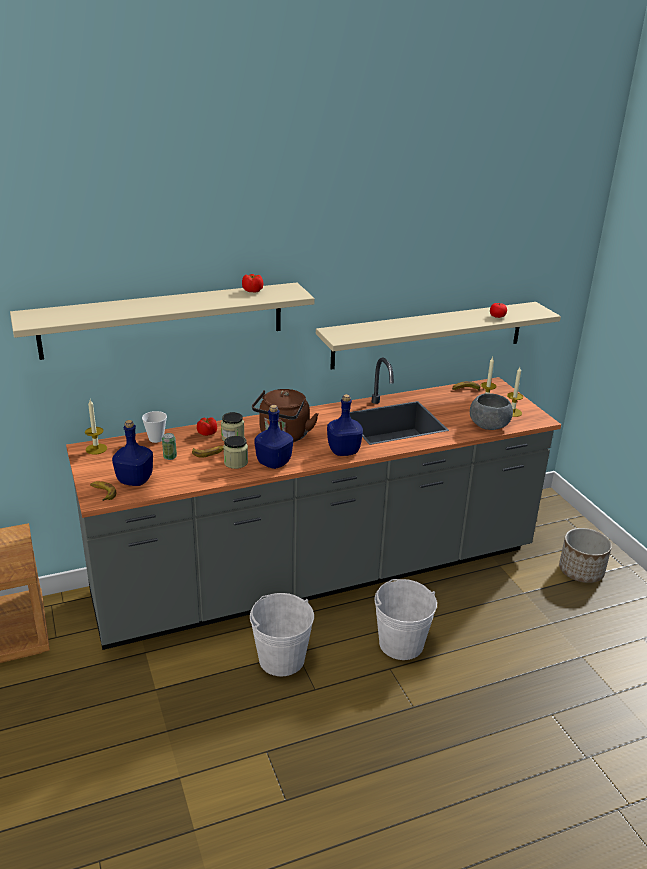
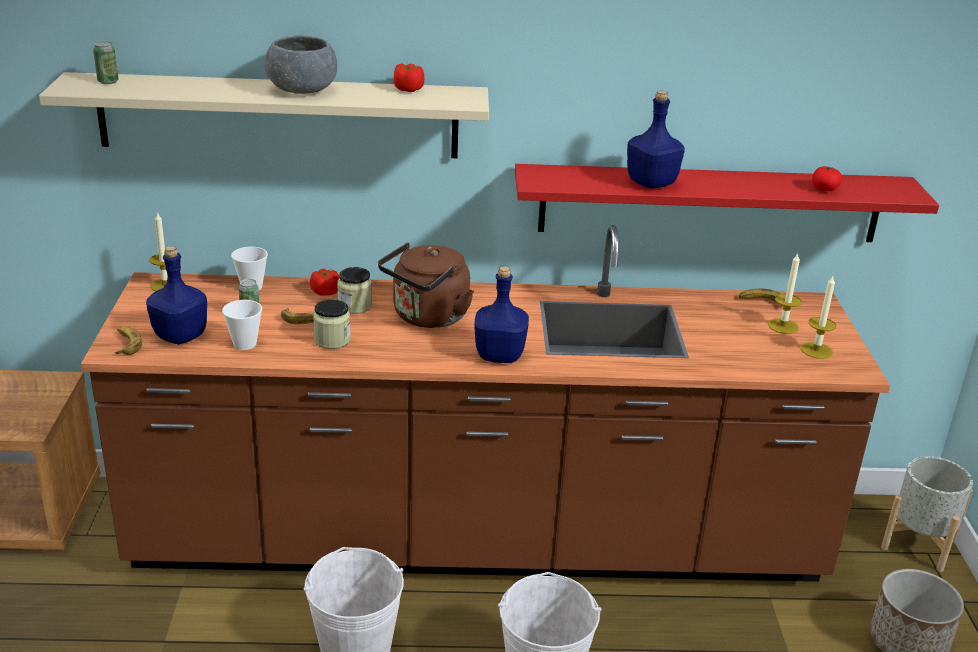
camera: 20 degrees right, 0 degrees up
grey counter [66,358,561,650] -> brown counter [81,225,890,582]
blue bottle [254,405,293,469] -> blue bottle moved to [627,91,685,188]
beige shelf [316,302,561,370] -> red shelf [515,164,939,242]
grey bowl [470,393,513,430] -> grey bowl moved to [265,35,337,94]
none -> can [93,41,119,84]
none -> cup [222,300,262,350]
none -> grey planter [881,456,973,572]

